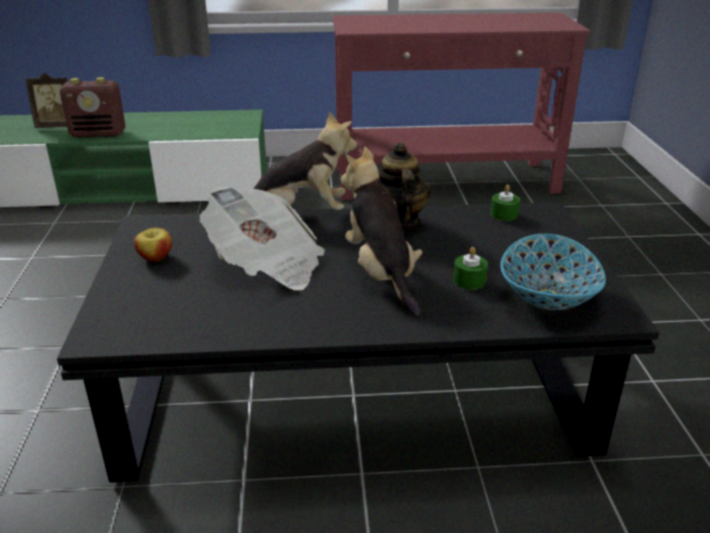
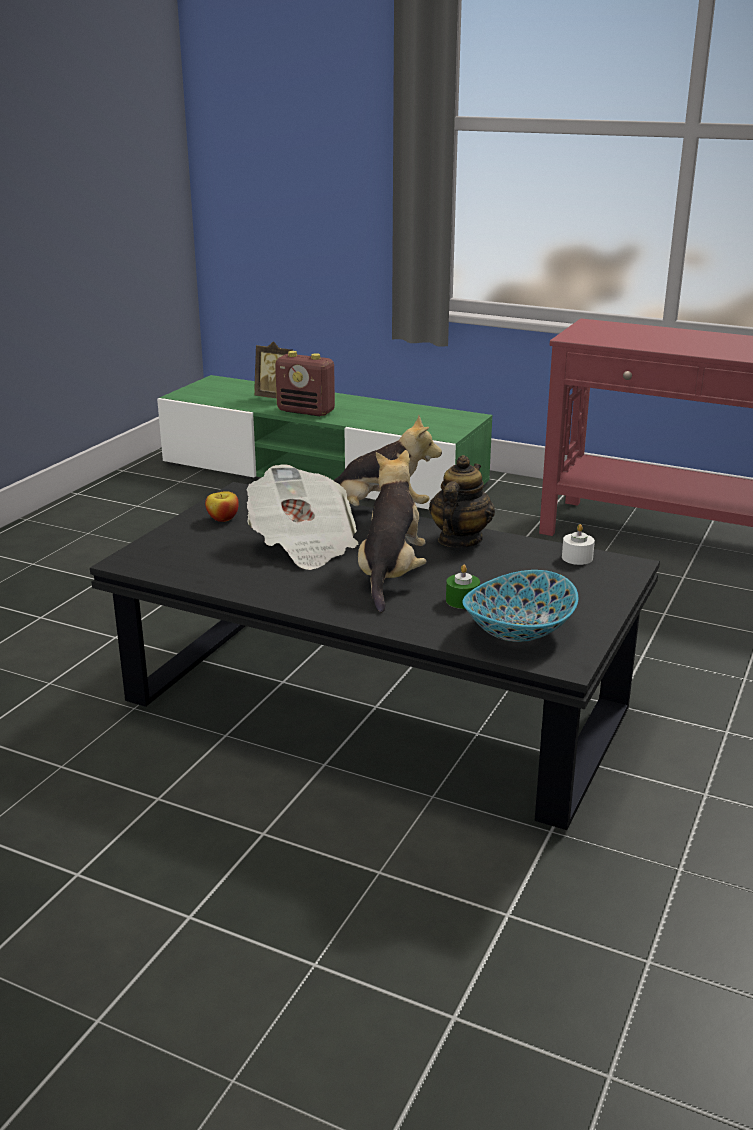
camera: 30 degrees right, 5 degrees down
green candle [490,185,520,221] -> white candle [562,524,595,565]

